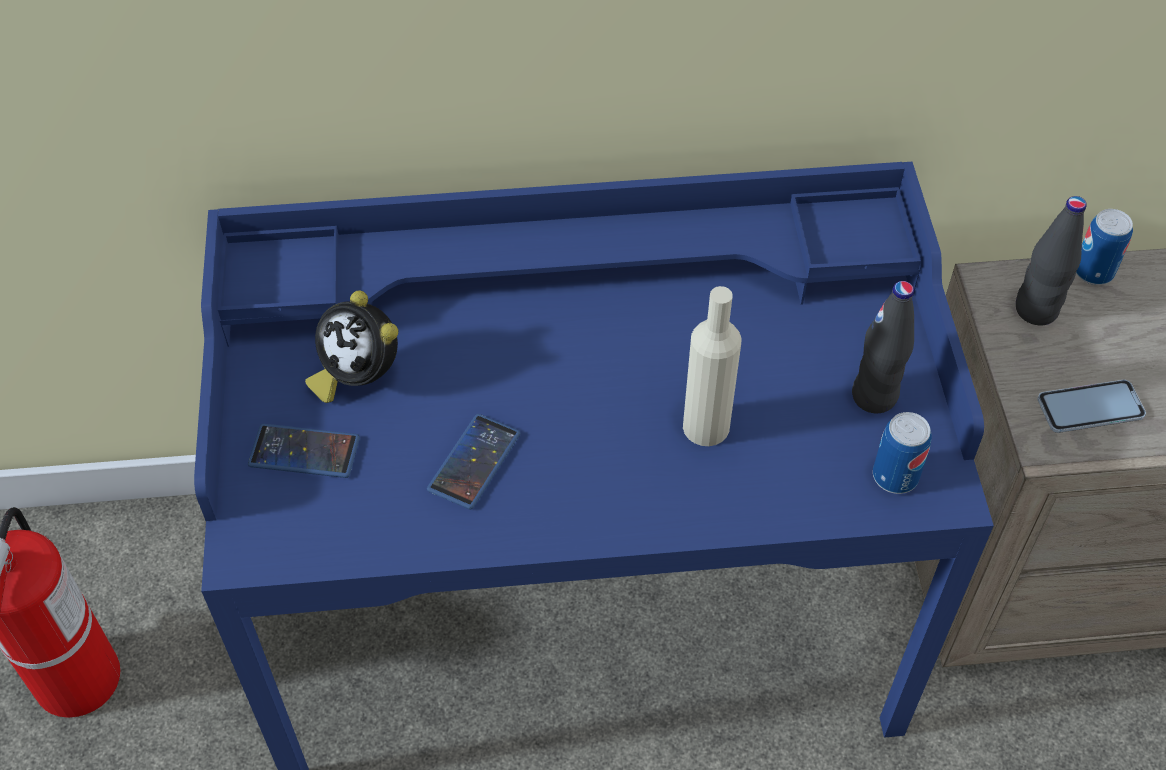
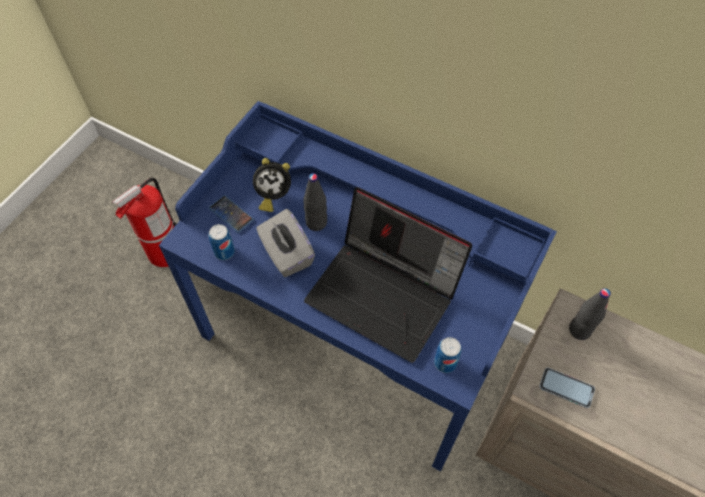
camera: 35 degrees right, 5 degrees up
alarm clock [305,290,399,403] -> alarm clock turned 75 degrees counterclockwise [253,158,291,212]
phone [427,414,521,510] -> grey tissue box [256,209,315,277]
beige bottle [683,286,742,446] -> laptop [304,187,472,363]
black bottle [852,281,914,413] -> black bottle moved to [303,173,327,231]
can [1076,209,1133,285] -> can moved to [208,224,235,260]

